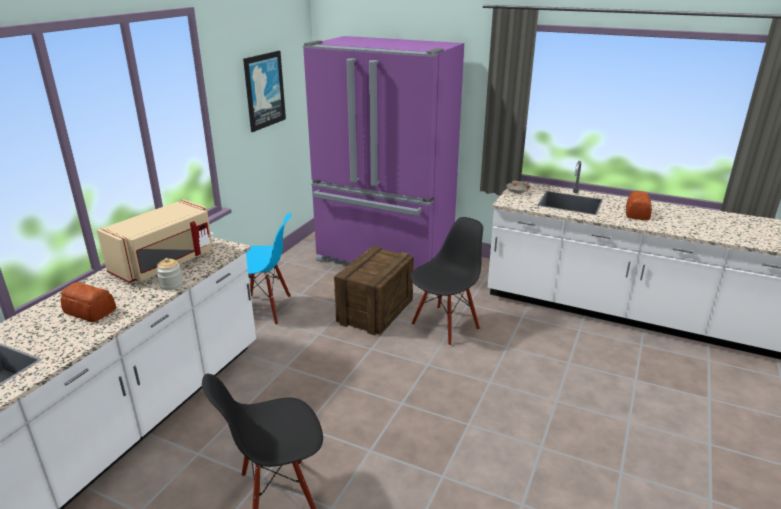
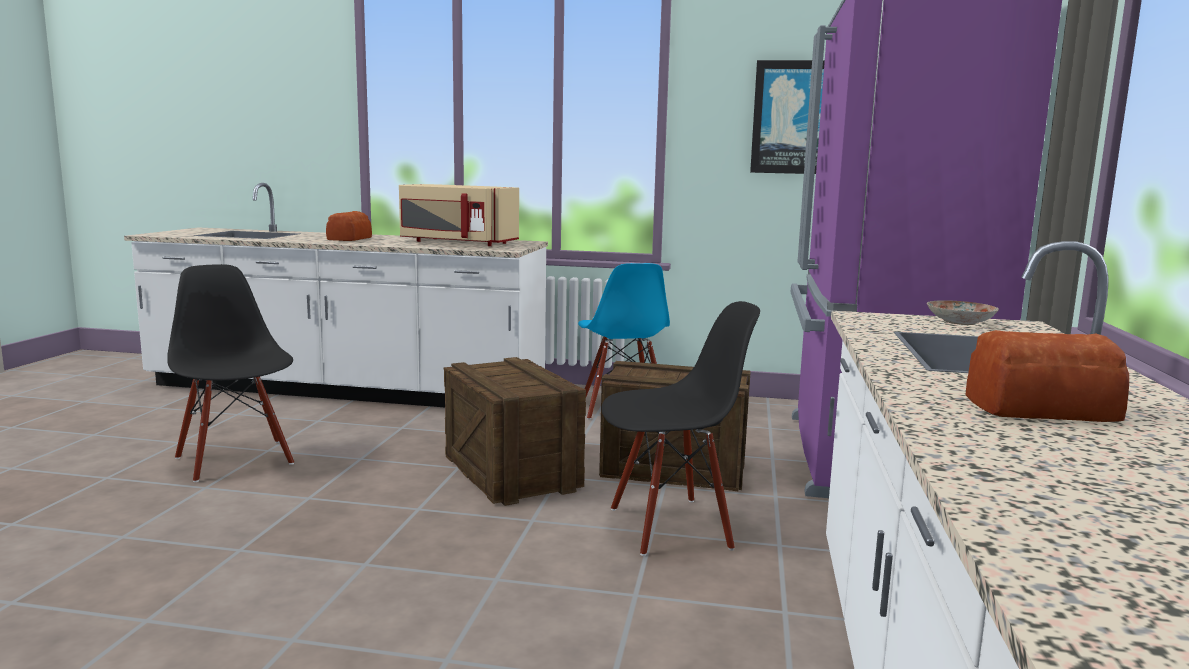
camera: 75 degrees right, 15 degrees down
jar [156,258,183,290] -> none
black chair [410,217,483,346] -> black chair turned 45 degrees counterclockwise [602,301,760,556]
none -> crate [444,357,586,506]

